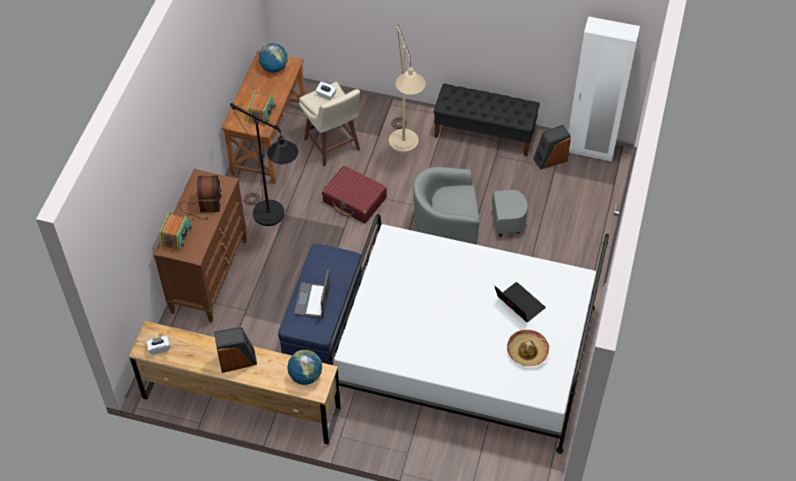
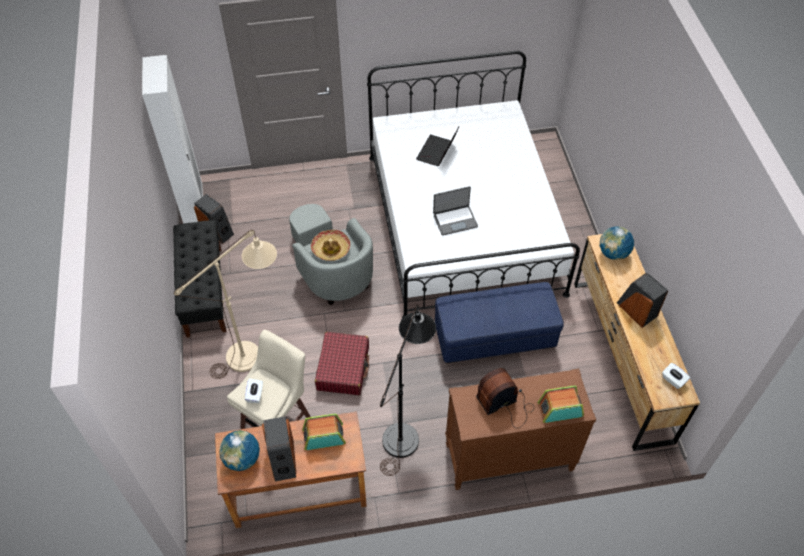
camera: 115 degrees left, 0 degrees up
laptop [294,270,330,318] -> laptop moved to [433,186,478,236]
hat [507,330,549,366] -> hat moved to [311,230,350,261]
none -> speaker [262,416,296,481]

